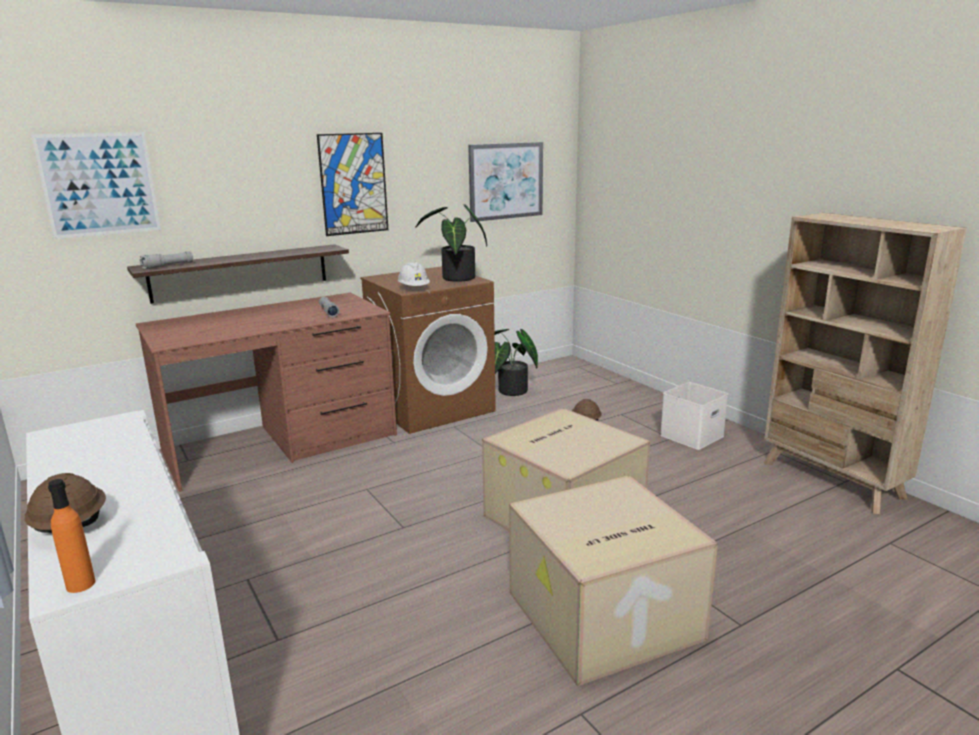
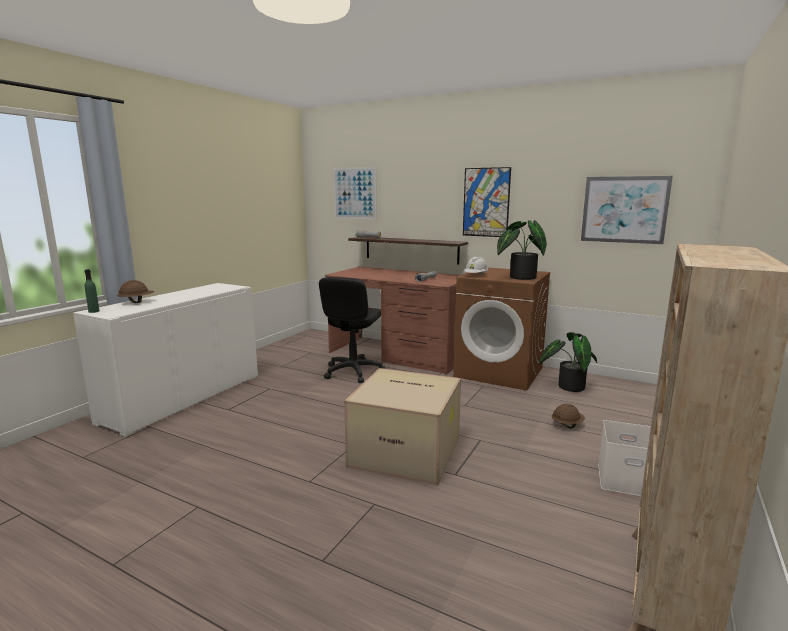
camera: 60 degrees right, 5 degrees down
orange bottle [48,479,96,593] -> green bottle [85,269,99,313]
cardboard box [509,475,718,686] -> none
none -> black office chair [319,277,386,383]

